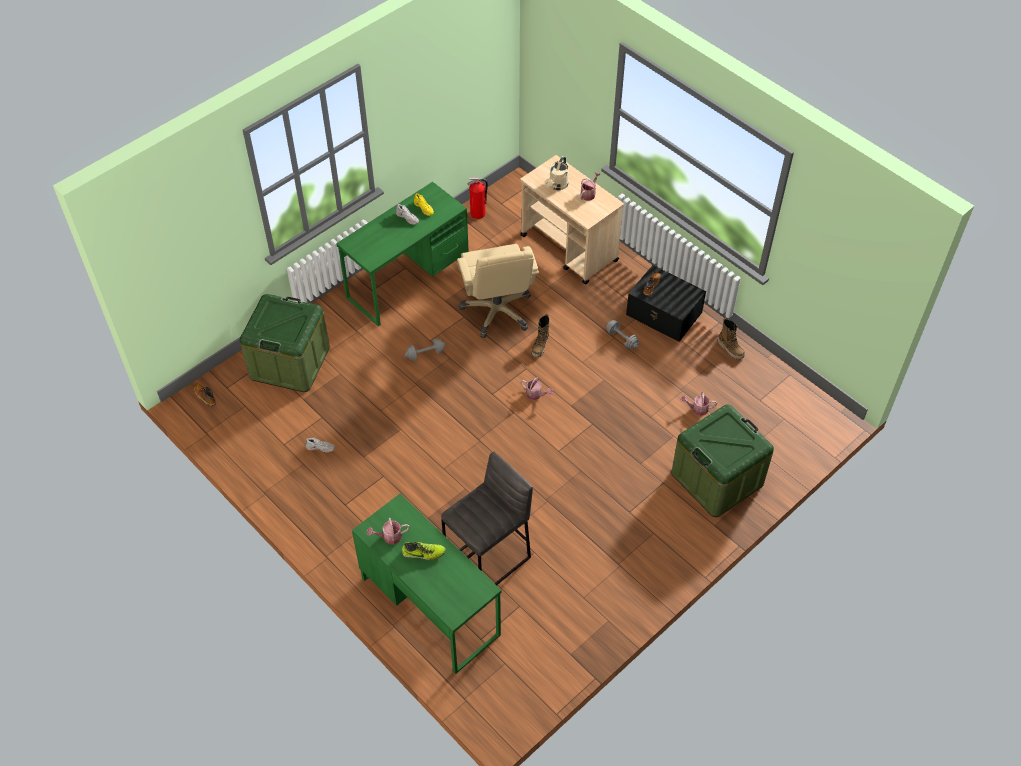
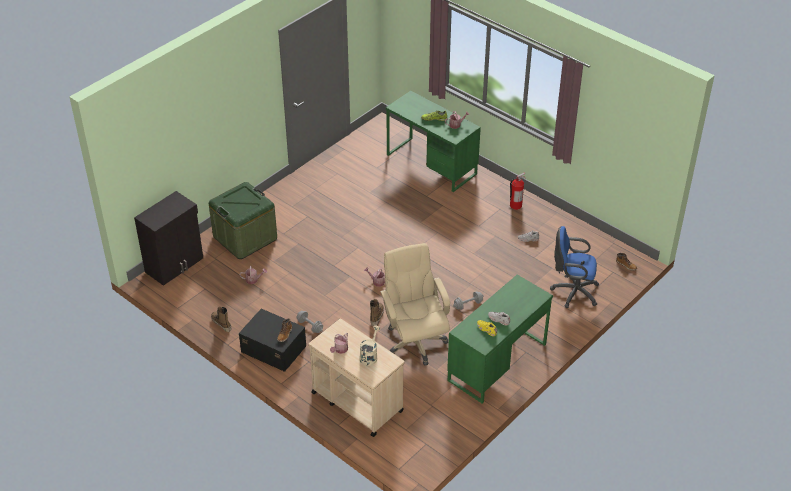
camera: 175 degrees right, 10 degrees down
green storage box [240,294,330,392] -> blue office chair [550,226,599,308]
grey stool [441,452,533,585] -> none
fire extinguisher [468,177,488,219] -> fire extinguisher moved to [510,173,525,210]
none -> black cabinet [134,191,203,286]

